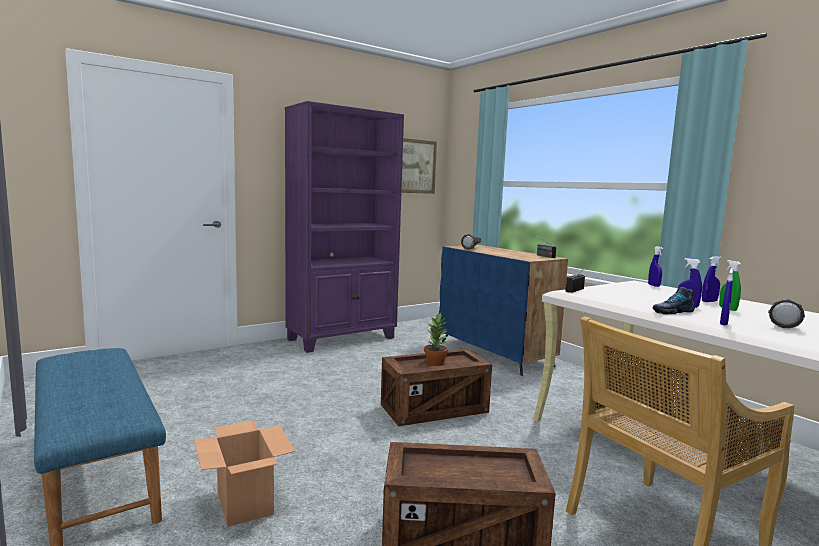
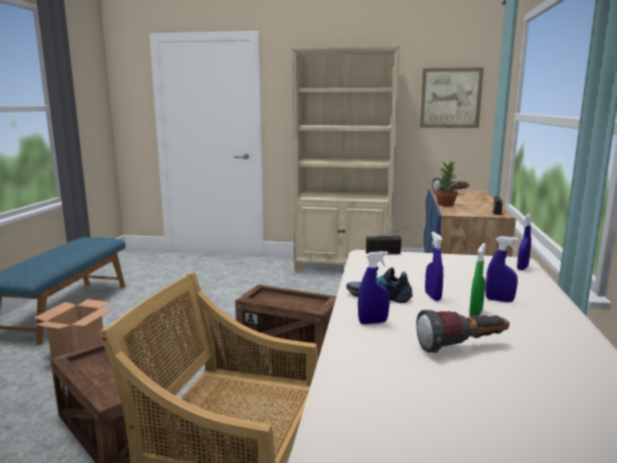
camera: 45 degrees right, 5 degrees up
purple bookcase [285,101,404,353] -> beige bookcase [292,46,400,273]
potted plant [424,312,449,365] -> potted plant moved to [435,159,458,206]

